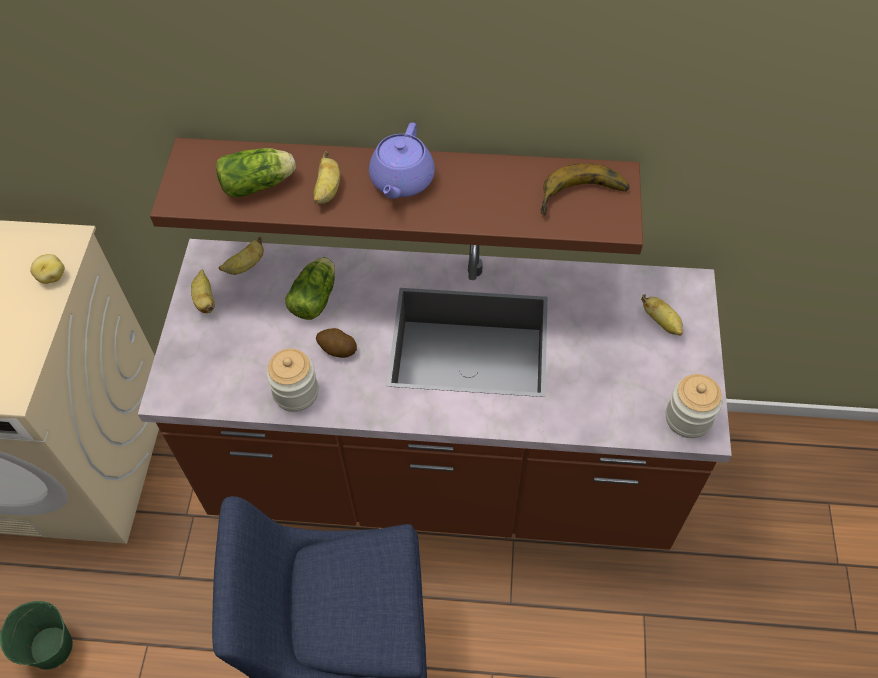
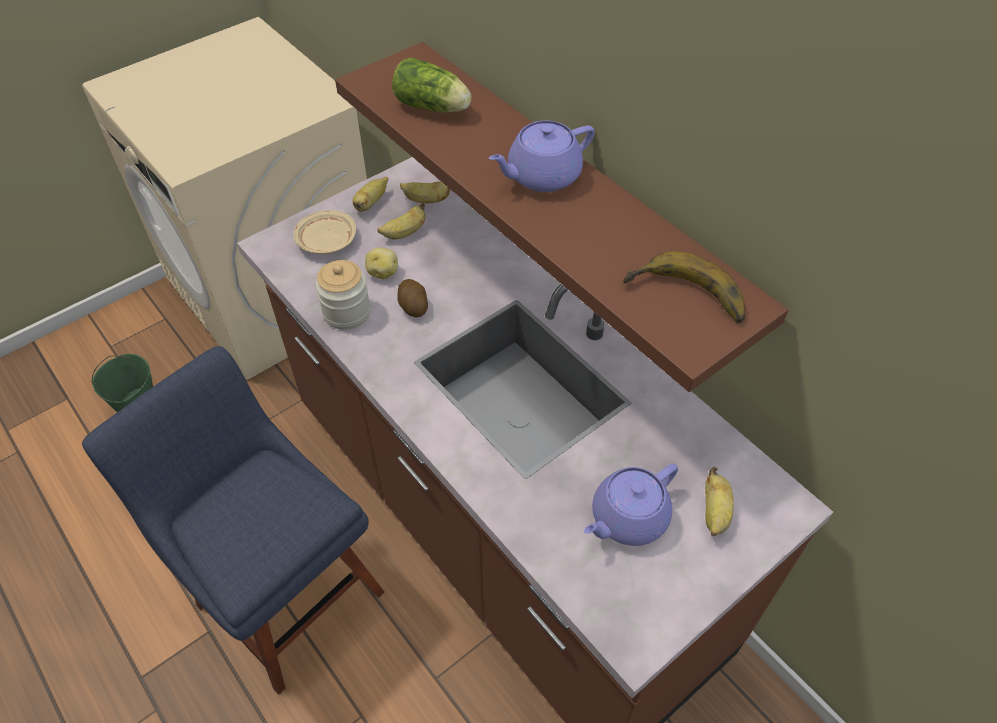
camera: 45 degrees right, 5 degrees down
potato [30,254,65,284] -> potato moved to [365,247,398,279]
lettuce [285,257,335,320] -> none
banana [313,151,340,204] -> banana moved to [377,202,425,240]
jar [666,374,723,438] -> none
none -> beige plate [293,210,356,254]
none -> purple teapot [584,464,678,546]

